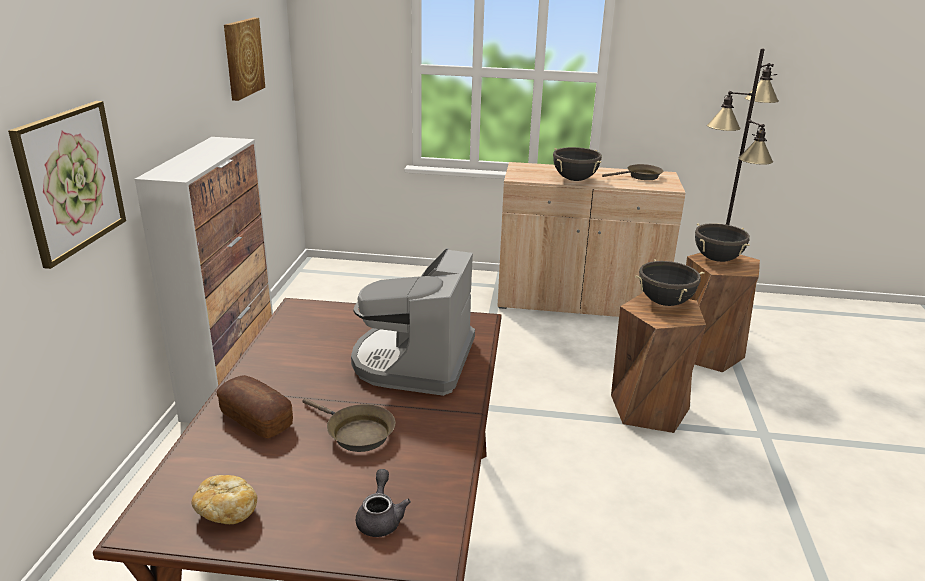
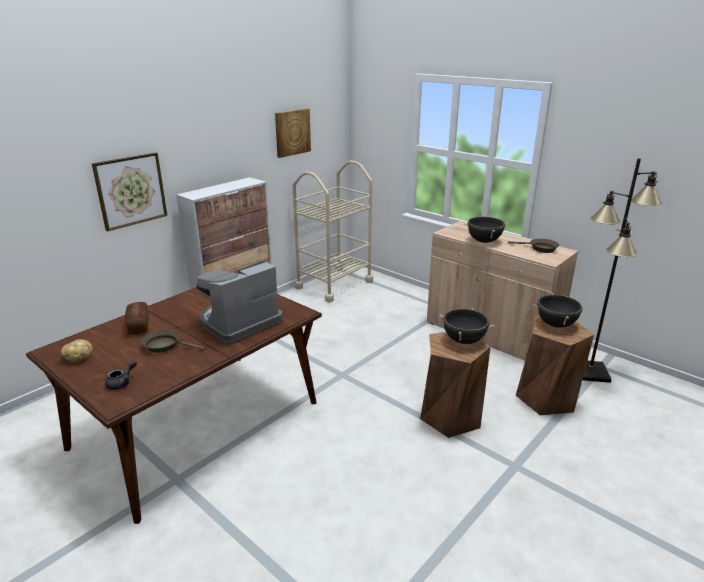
camera: 35 degrees right, 0 degrees up
brown frying pan [302,398,395,452] -> brown frying pan turned 120 degrees clockwise [141,329,205,353]
none -> beige cart [292,161,373,303]

